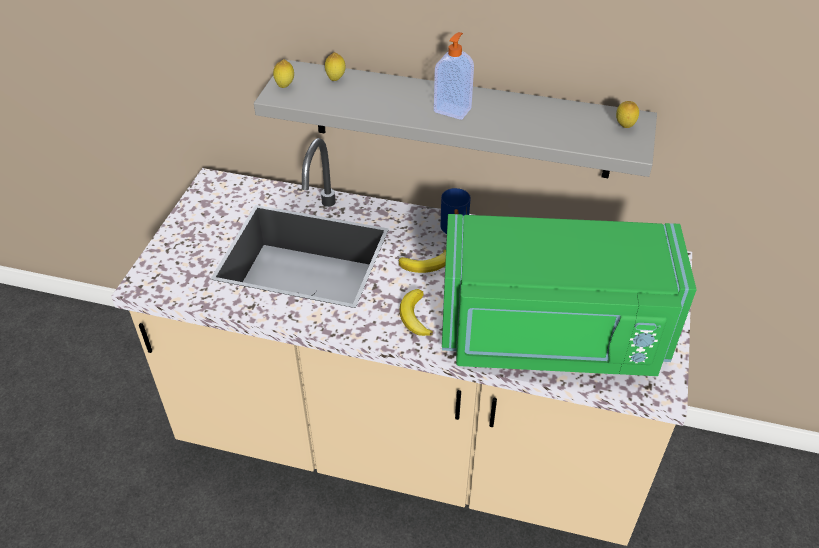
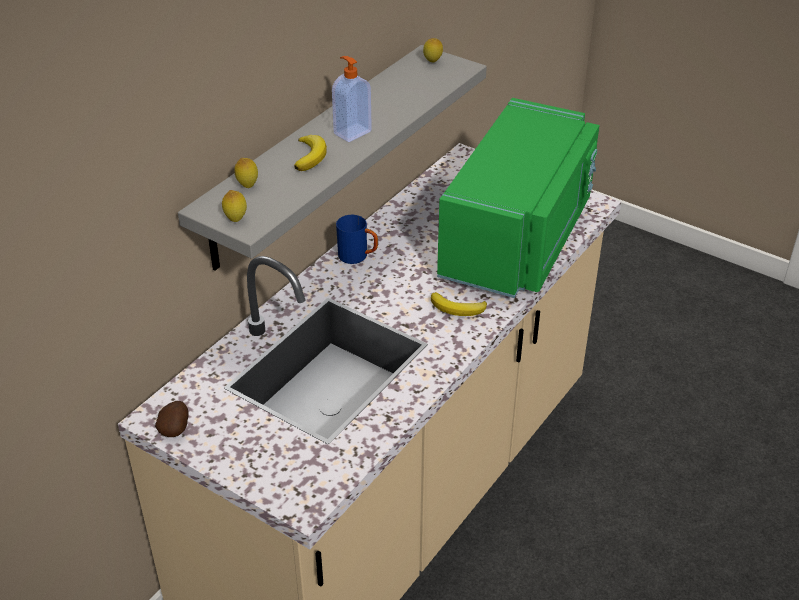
camera: 70 degrees left, 5 degrees down
banana [399,249,446,273] -> banana moved to [294,135,327,171]
none -> potato [155,401,189,437]

